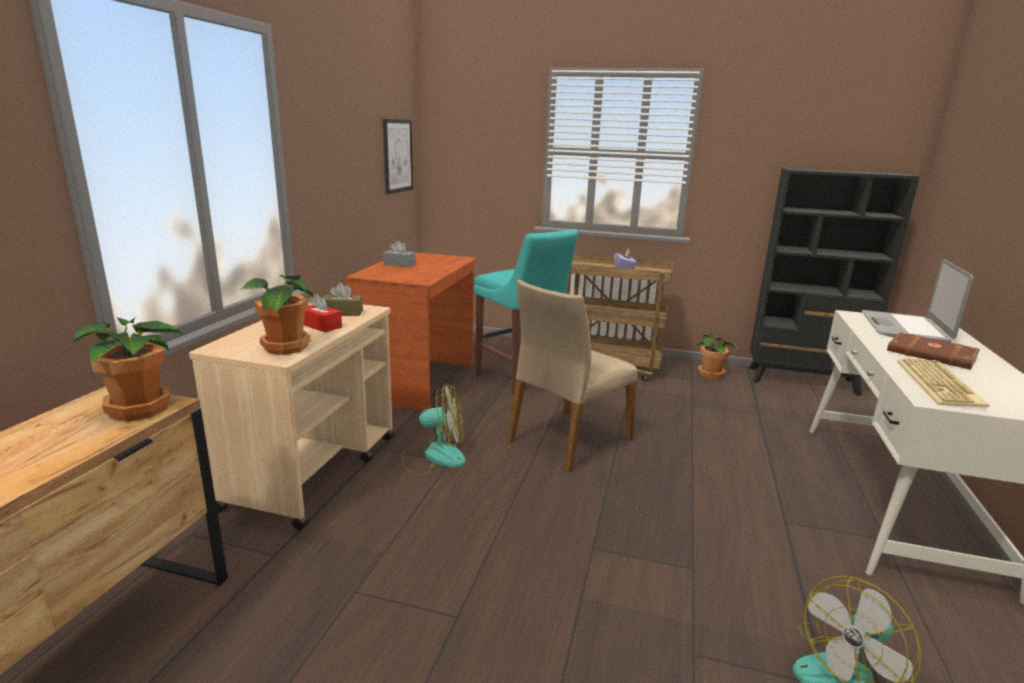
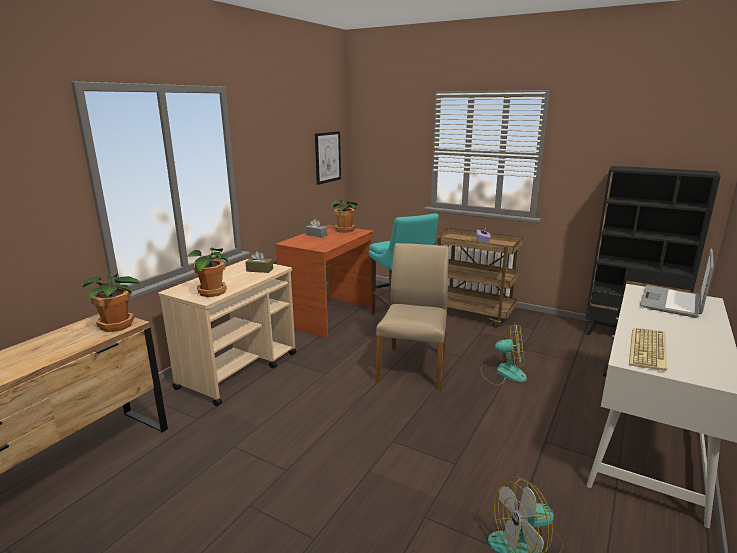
camera: 15 degrees right, 0 degrees up
red tissue box [304,294,342,332] -> none
fan [401,383,466,476] -> fan moved to [481,323,527,386]
beige chair [508,280,638,473] -> beige chair turned 135 degrees clockwise [375,243,449,390]
potted plant [697,333,738,379] -> potted plant moved to [331,199,357,233]
brown book [887,332,980,370] -> none

